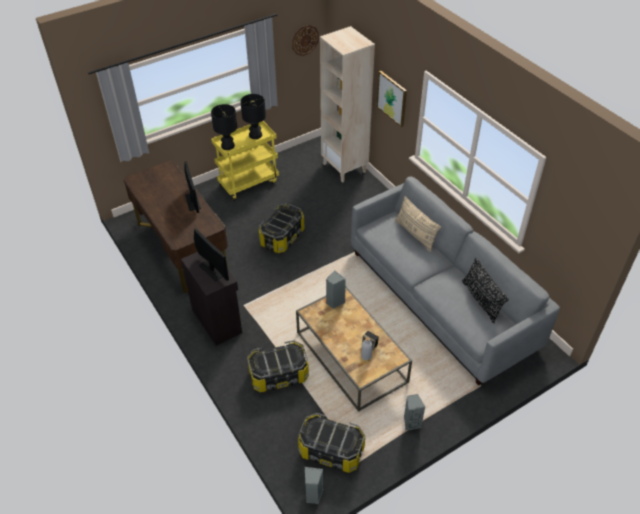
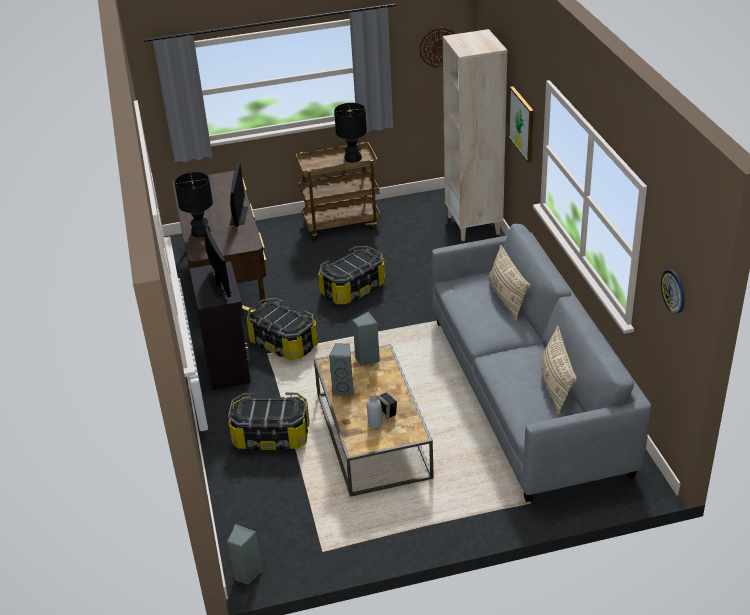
camera: 20 degrees right, 10 degrees down
black table lamp [211,104,237,150] -> black table lamp moved to [174,172,213,237]
yellow cart [211,121,279,201] -> brown cart [295,142,381,241]
storage box [298,413,365,473] -> storage box moved to [247,298,318,360]
grey speaker [404,394,425,431] -> grey speaker moved to [329,343,354,396]
black pillow [462,258,509,323] -> beige pillow [540,326,577,415]
none -> wall clock [661,270,685,314]

